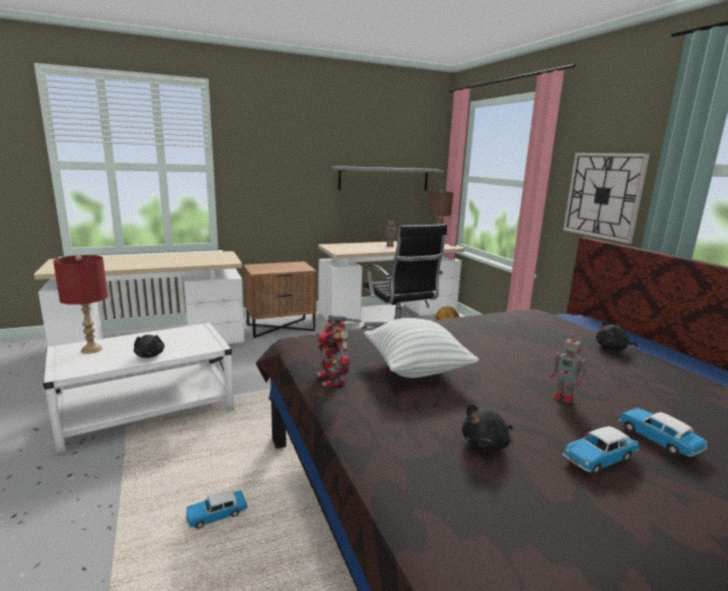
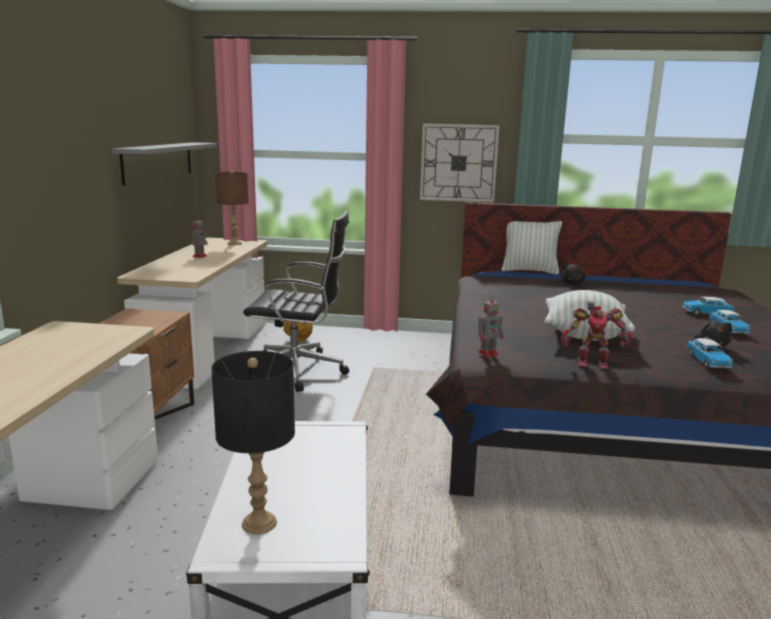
camera: 60 degrees left, 0 degrees up
red table lamp [53,255,108,354] -> black table lamp [211,351,295,534]
black plush toy [134,335,165,358] -> none
toy car [186,490,248,529] -> toy car moved to [686,338,733,369]
toy robot [551,333,587,403] -> toy robot moved to [478,295,504,358]
none -> pillow [501,221,562,274]

